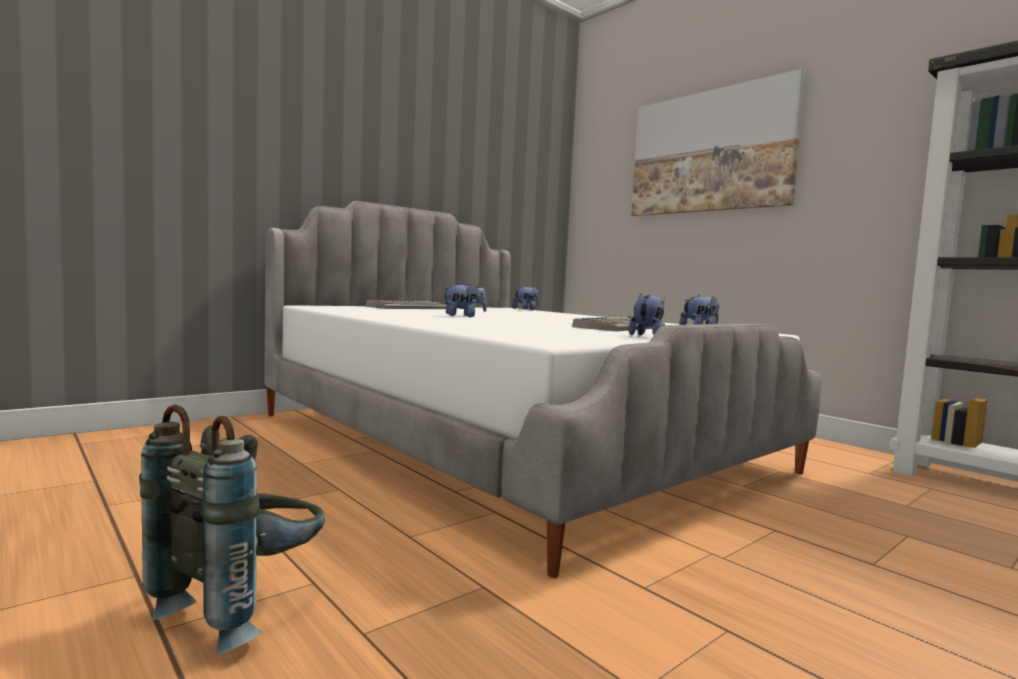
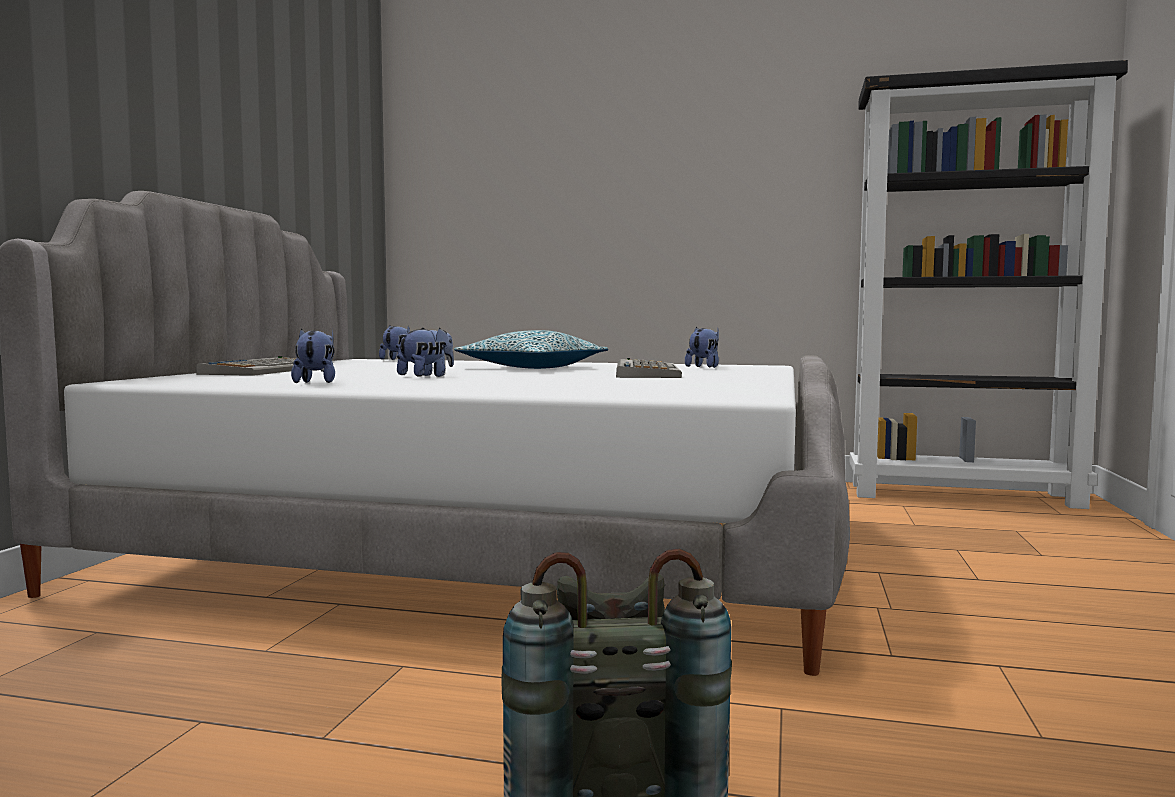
camera: 35 degrees left, 0 degrees up
plush toy [628,294,665,336] -> plush toy moved to [291,328,335,383]
picture [631,69,806,216] -> none
none -> pillow [454,330,608,369]

